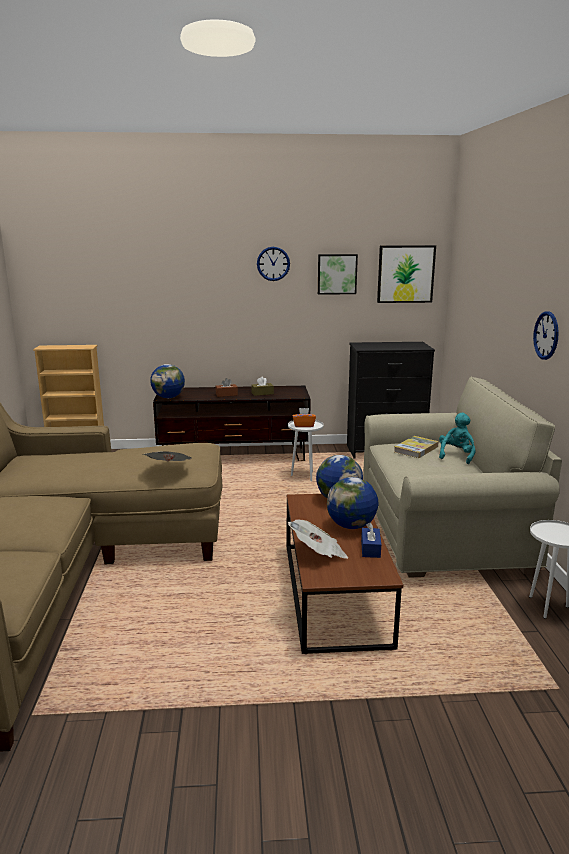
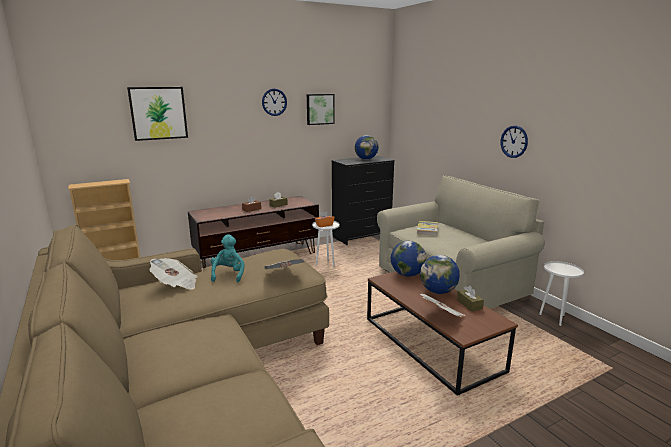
camera: 25 degrees left, 0 degrees up
globe [150,364,185,398] -> globe moved to [355,135,378,160]
blue tissue box [361,523,381,558] -> brown tissue box [457,286,484,312]
picture [377,245,436,303] -> picture moved to [127,87,188,141]
turquoise plush toy [439,413,476,464] -> turquoise plush toy moved to [211,234,245,283]
none -> newspaper [149,258,197,290]

